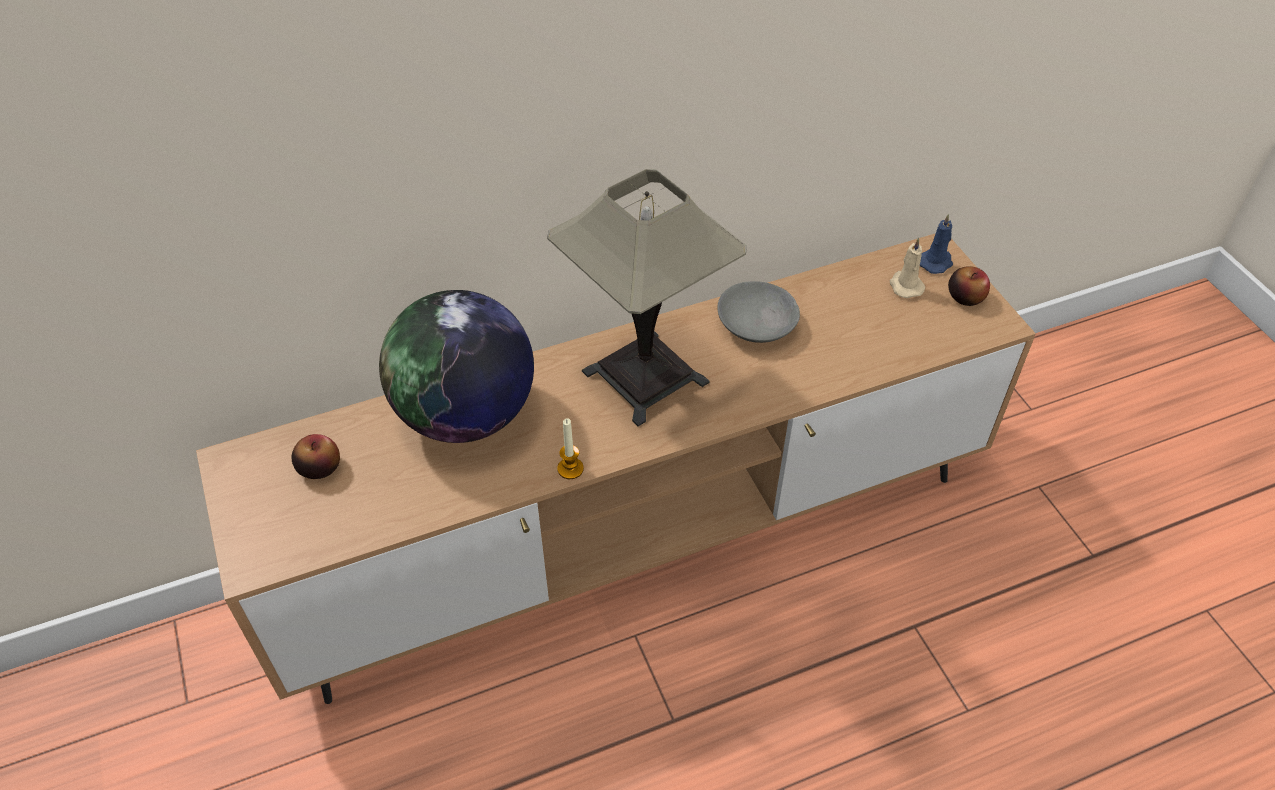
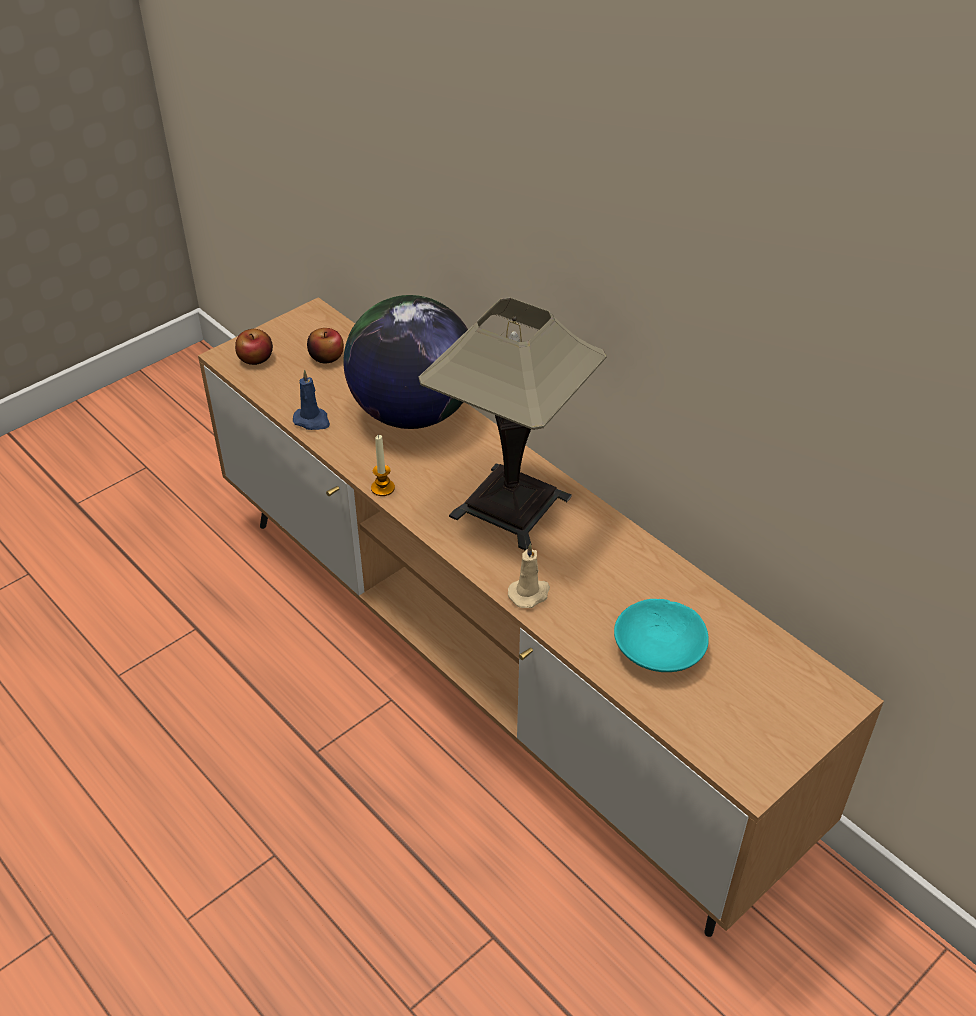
camera: 70 degrees right, 5 degrees down
grey bowl [718,281,800,343] -> none
beige candle [890,237,926,298] -> beige candle moved to [508,543,550,608]
blue candle [920,214,953,274] -> blue candle moved to [293,370,330,430]
apple [948,266,990,306] -> apple moved to [235,329,273,365]
none -> turquoise bowl [614,599,709,672]

